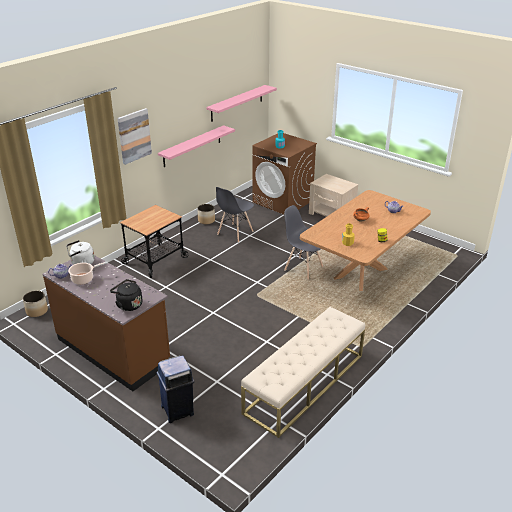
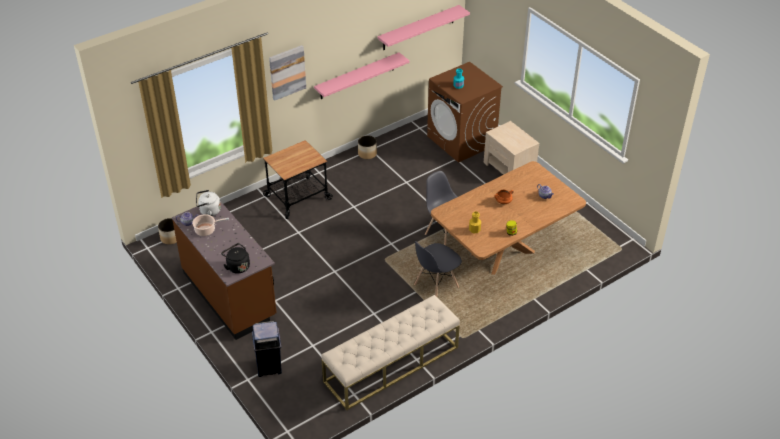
camera: 15 degrees right, 10 degrees up
grey chair [216,187,254,243] -> grey chair moved to [414,241,462,297]

